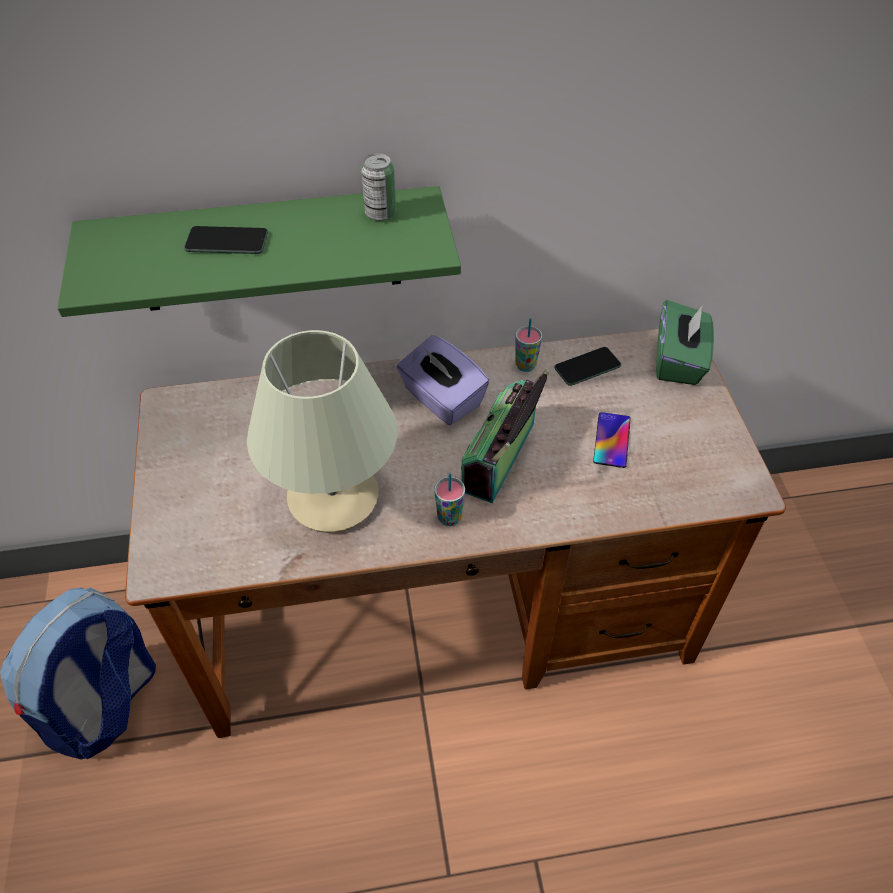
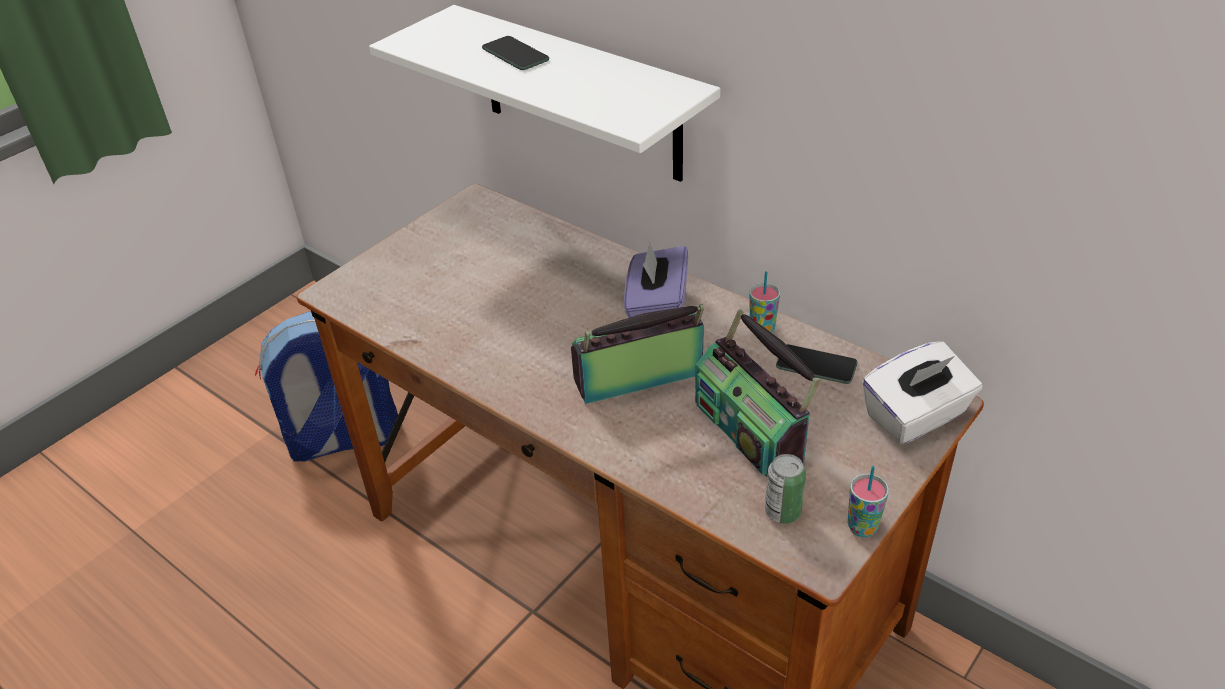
camera: 50 degrees right, 10 degrees down
green shelf [57,186,461,317] -> white shelf [369,5,720,182]
beige table lamp [247,330,397,533] -> none
can [361,153,396,221] -> can moved to [765,454,806,524]
cup [434,473,465,526] -> cup moved to [848,466,889,537]
phone [593,412,631,468] -> radio [695,309,821,476]
green tissue box [656,300,714,385] -> white tissue box [862,341,982,444]

